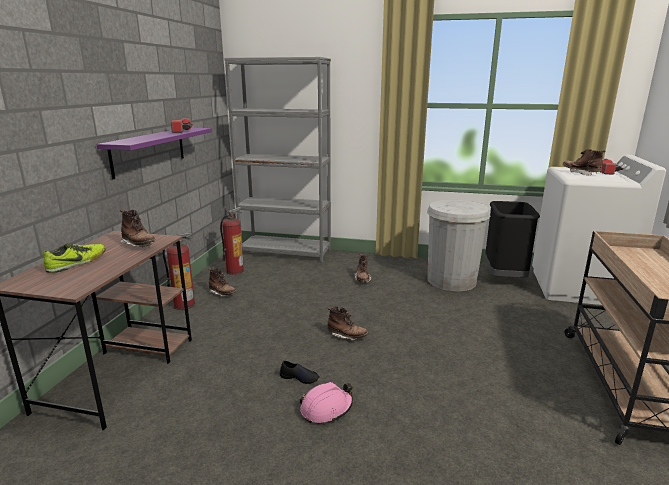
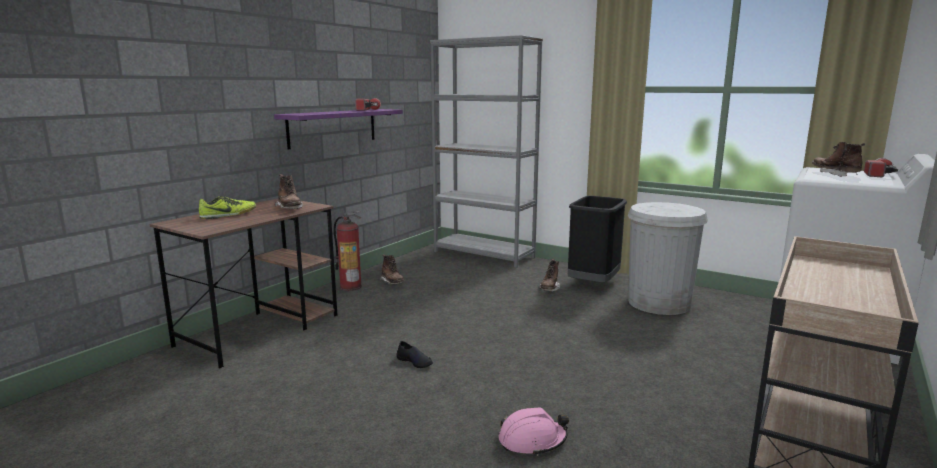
camera: 20 degrees right, 5 degrees down
fire extinguisher [220,207,244,275] -> none
pink hard hat [300,382,353,423] -> pink hard hat moved to [499,407,569,456]
brown boot [327,306,368,340] -> none
black trash can [485,201,540,278] -> black trash can moved to [568,196,627,282]

